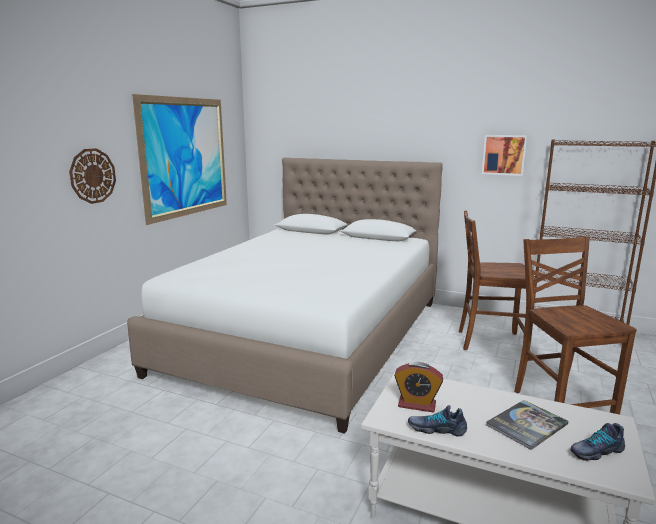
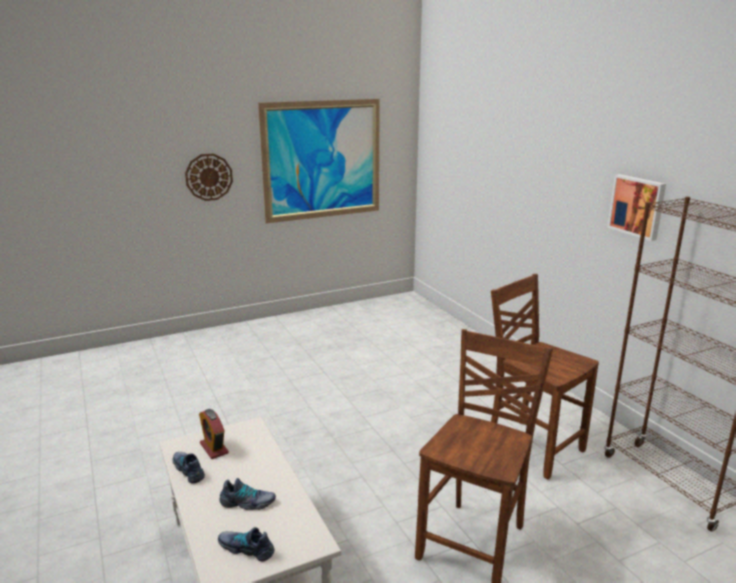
camera: 40 degrees right, 5 degrees up
white bed [127,157,443,434] -> none
book [486,400,569,450] -> shoe [220,478,276,510]

